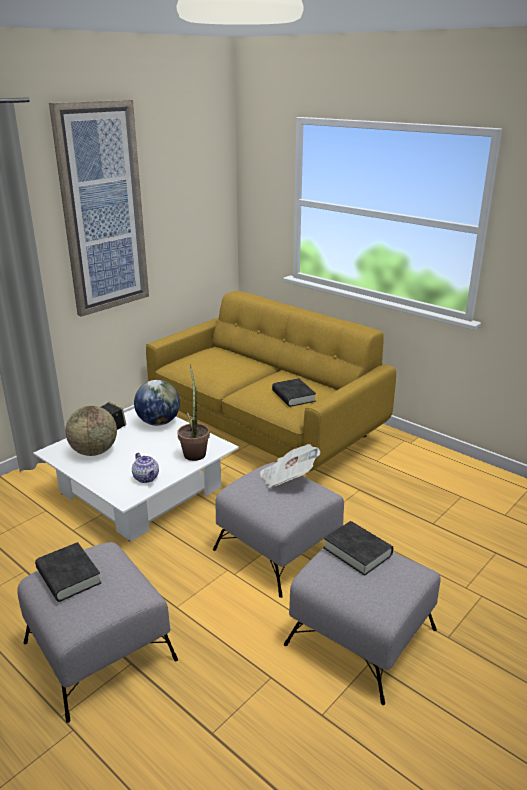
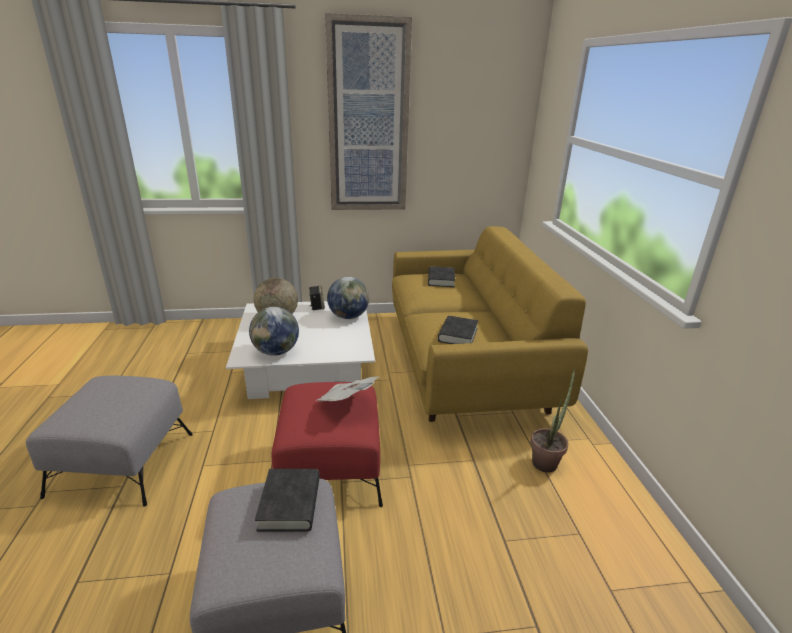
camera: 40 degrees right, 0 degrees up
black book [35,542,101,602] -> black book moved to [428,267,455,287]
teapot [132,453,159,483] -> globe [249,307,299,356]
potted plant [177,364,210,461] -> potted plant moved to [530,368,575,473]
grey ottoman [213,462,344,598] -> red ottoman [272,382,383,507]

